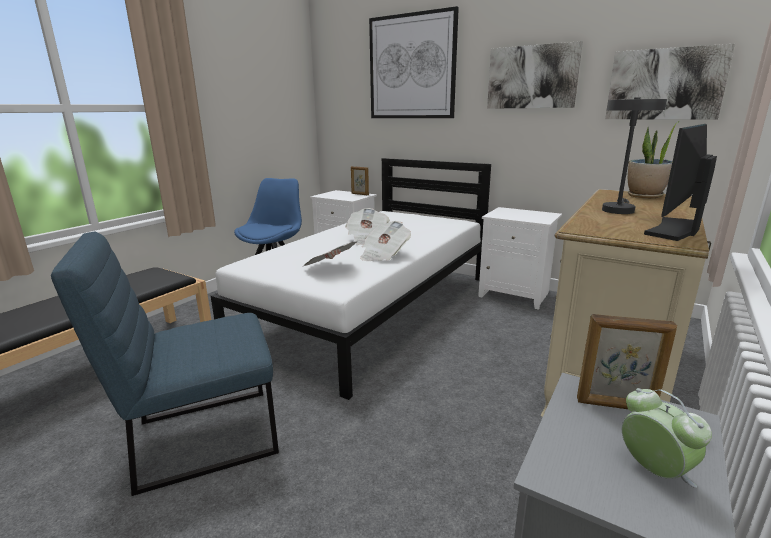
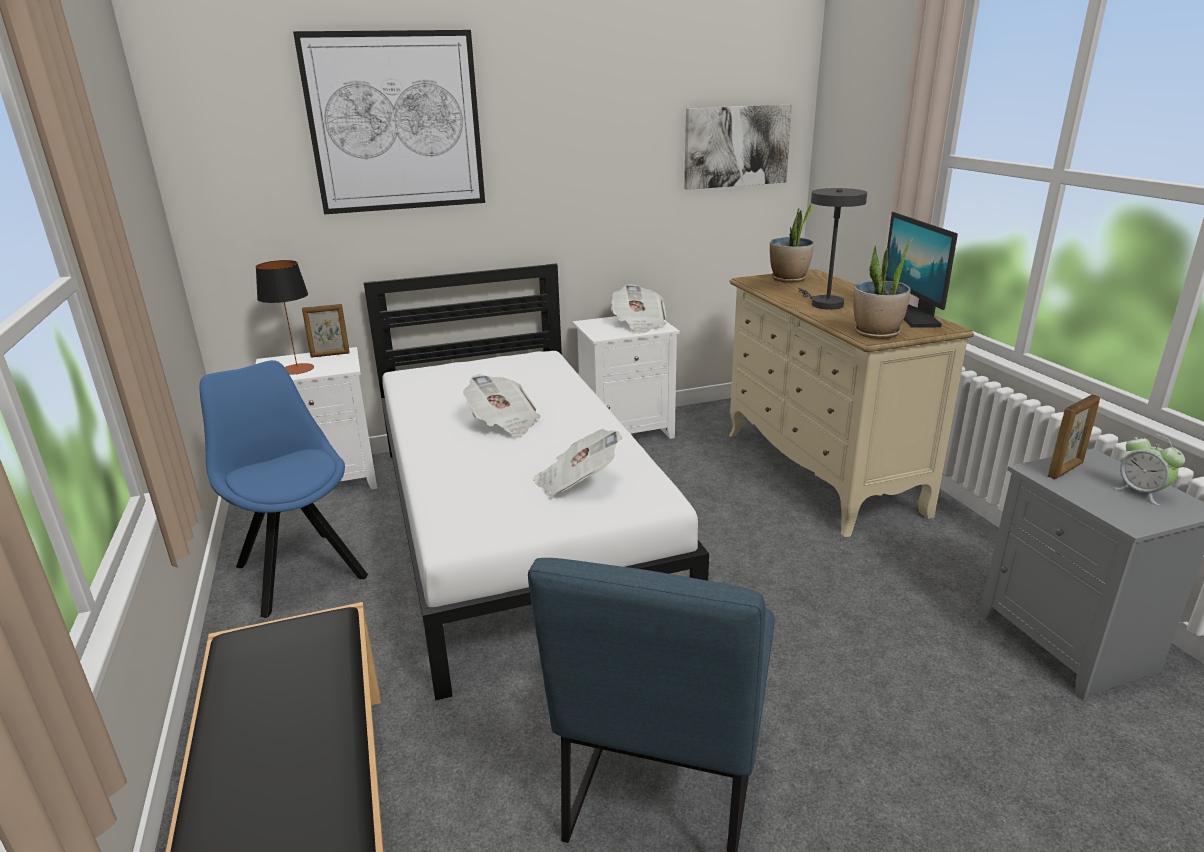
camera: 50 degrees left, 5 degrees up
newspaper [360,221,411,261] -> newspaper moved to [611,284,666,334]
picture [487,41,583,109] -> none
alarm clock [622,388,712,488] -> alarm clock turned 135 degrees counterclockwise [1113,434,1185,505]
none -> table lamp [256,260,314,374]
none -> potted plant [854,237,915,339]

